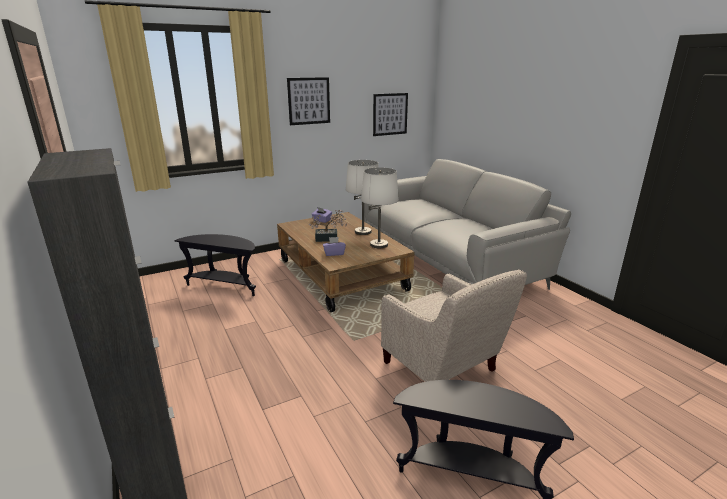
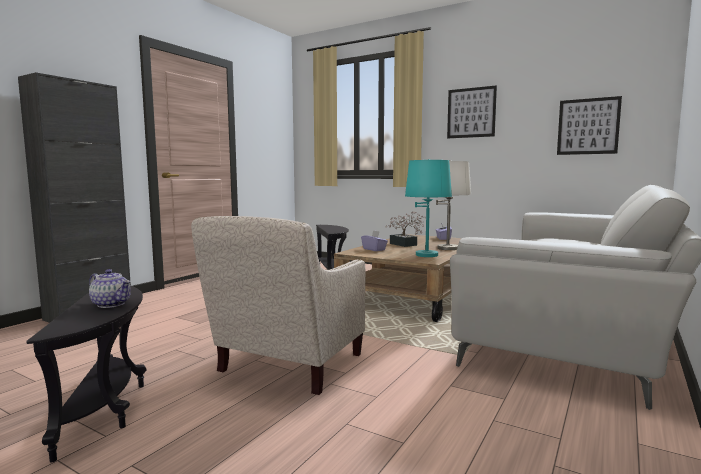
camera: 60 degrees right, 15 degrees down
white table lamp [361,167,399,248] -> turquoise table lamp [405,159,452,257]
none -> teapot [89,269,131,308]

